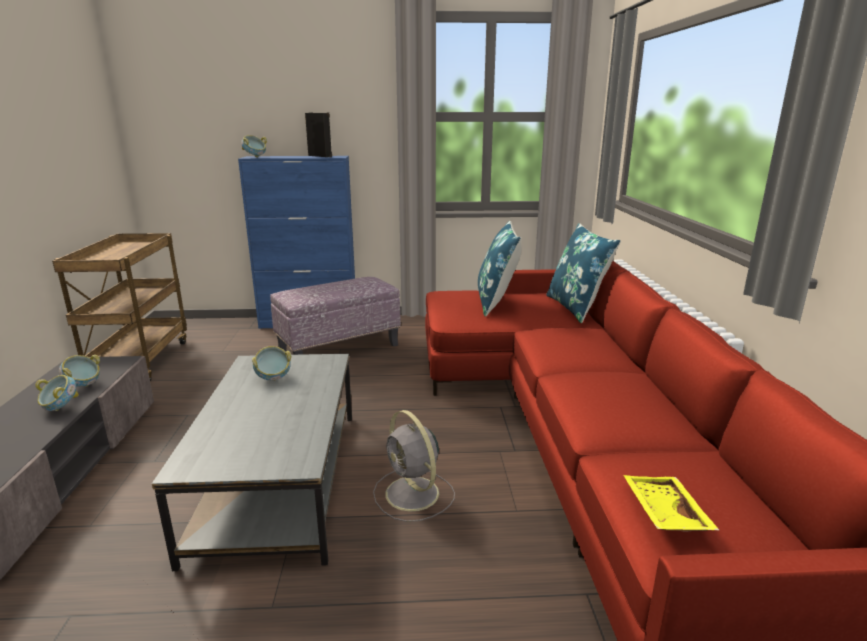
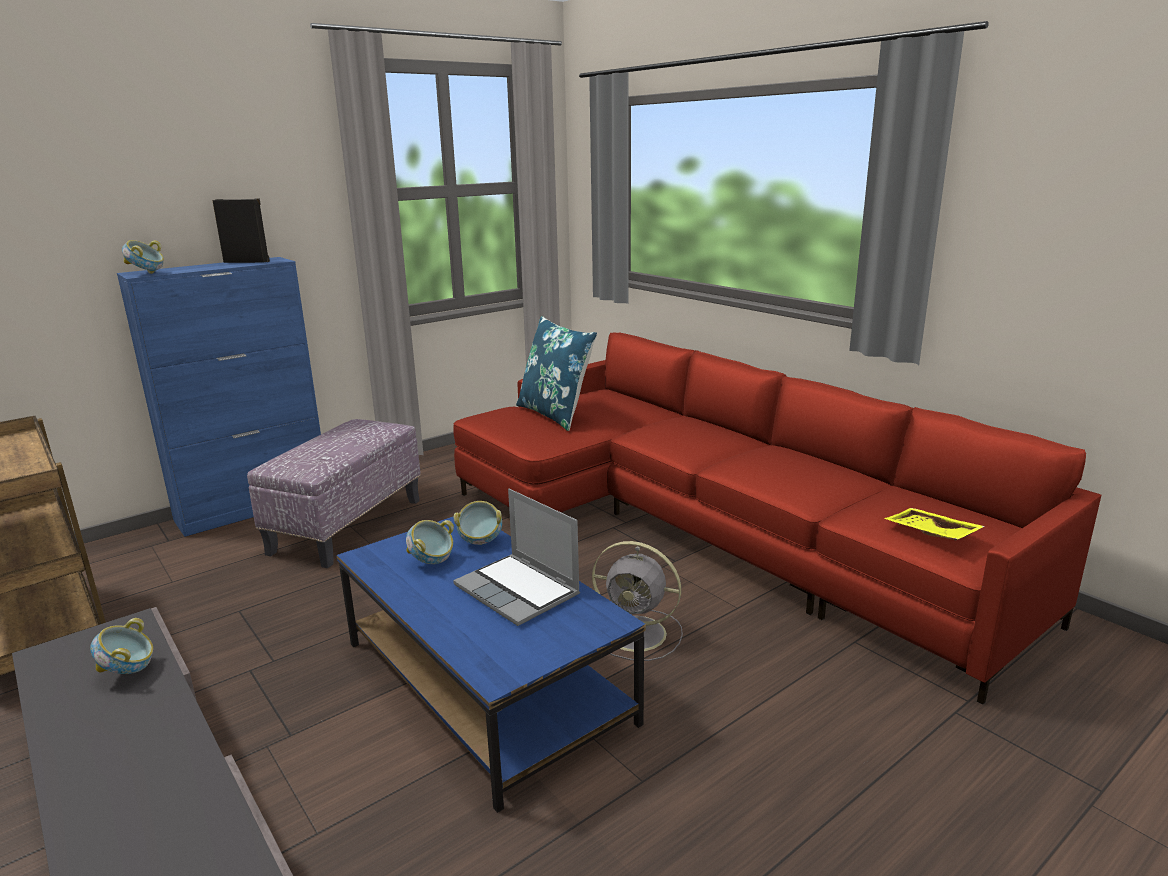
camera: 35 degrees left, 0 degrees up
bowl [35,375,79,411] -> bowl moved to [454,501,502,545]
grey coffee table [152,354,352,571] -> blue coffee table [337,516,646,813]
blue pillow [546,223,621,323] -> none
none -> laptop [453,489,580,626]

